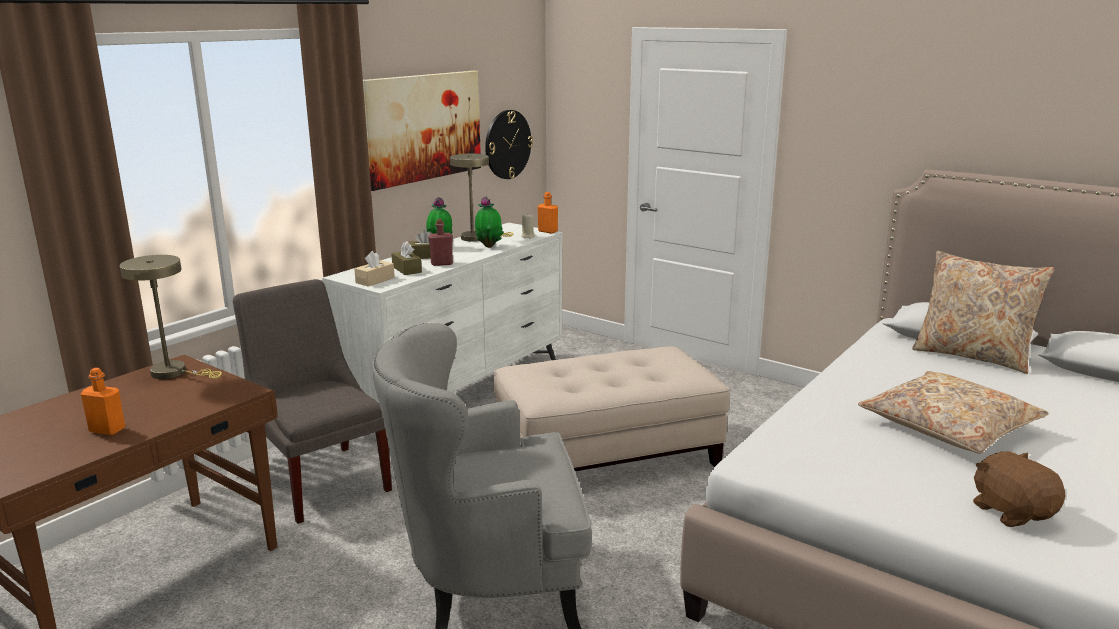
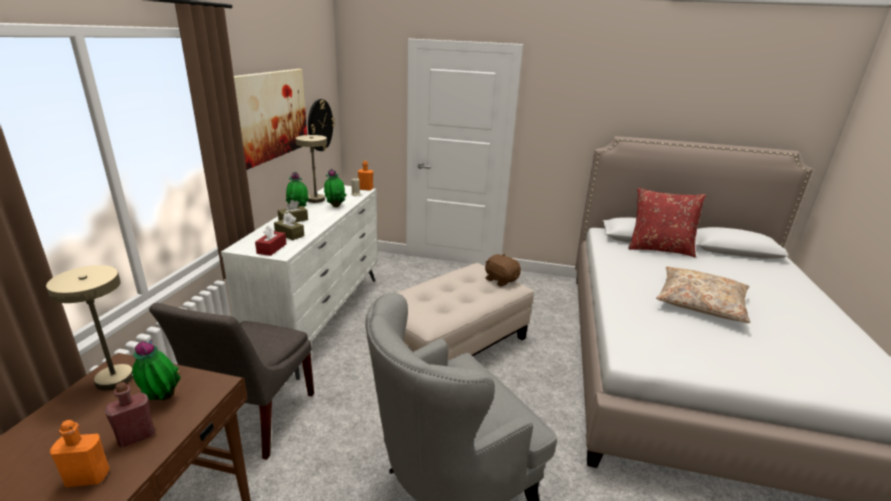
camera: 25 degrees left, 5 degrees up
grey chair [233,279,392,524] -> grey chair turned 105 degrees counterclockwise [149,303,314,460]
beige tissue box [354,251,395,286] -> red tissue box [255,225,286,256]
red bottle [428,219,453,266] -> red bottle moved to [105,382,155,447]
beige pillow [912,251,1054,374] -> red pillow [628,188,706,257]
brown plush toy [973,451,1066,527] -> brown plush toy moved to [485,254,521,287]
none -> potted plant [132,339,181,400]

